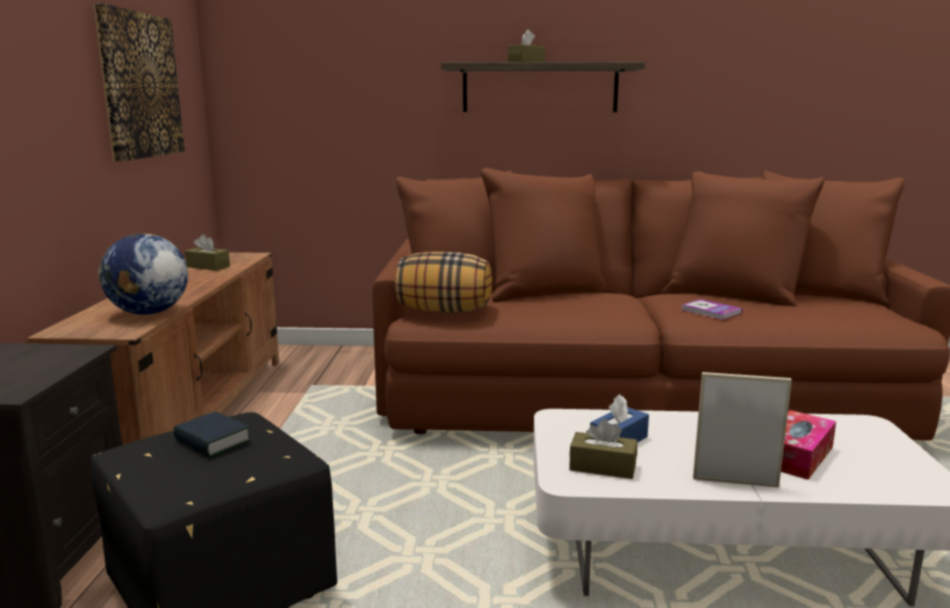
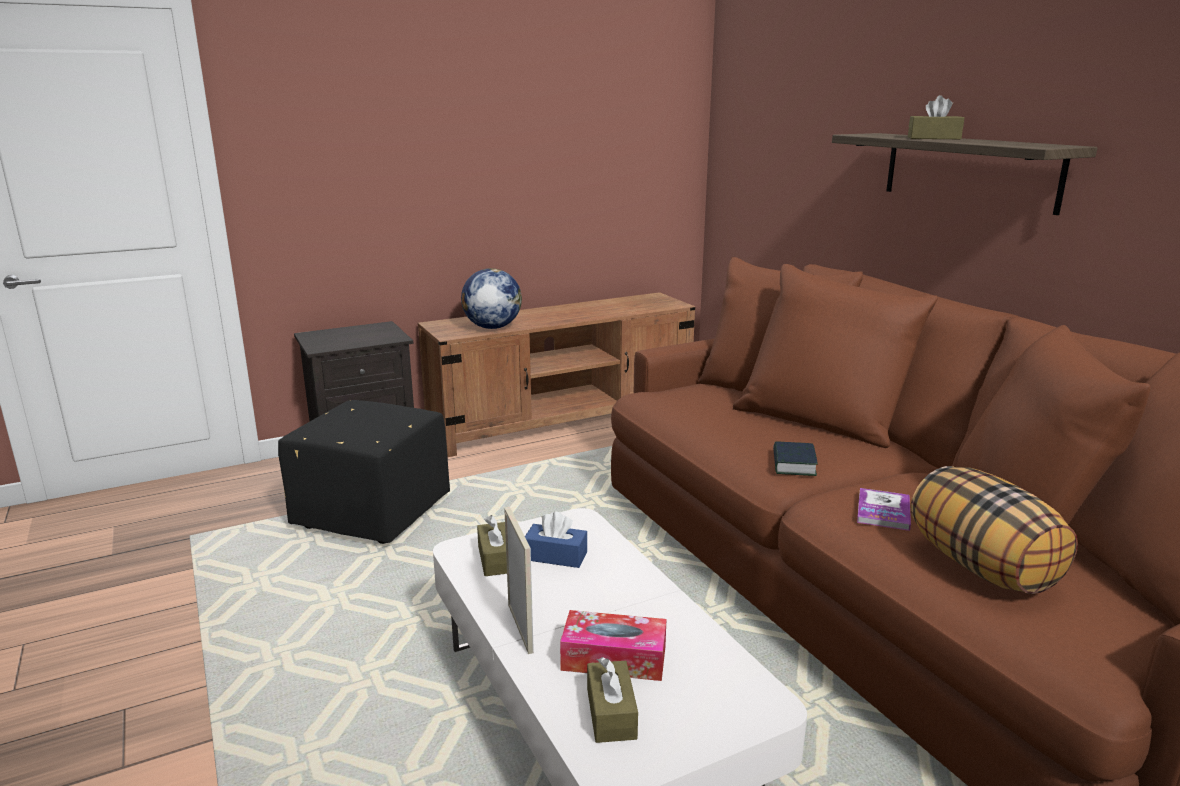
camera: 60 degrees right, 5 degrees up
picture [93,3,185,162] -> none
book [173,411,251,458] -> book moved to [773,441,817,476]
brown tissue box [185,235,230,271] -> brown tissue box moved to [587,657,638,743]
pillow [395,252,492,312] -> pillow moved to [911,466,1078,594]

